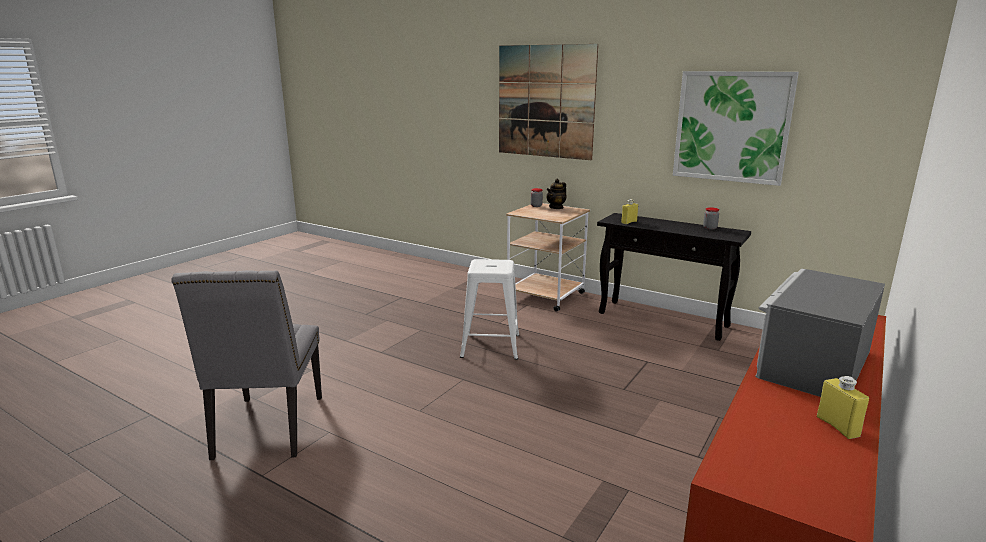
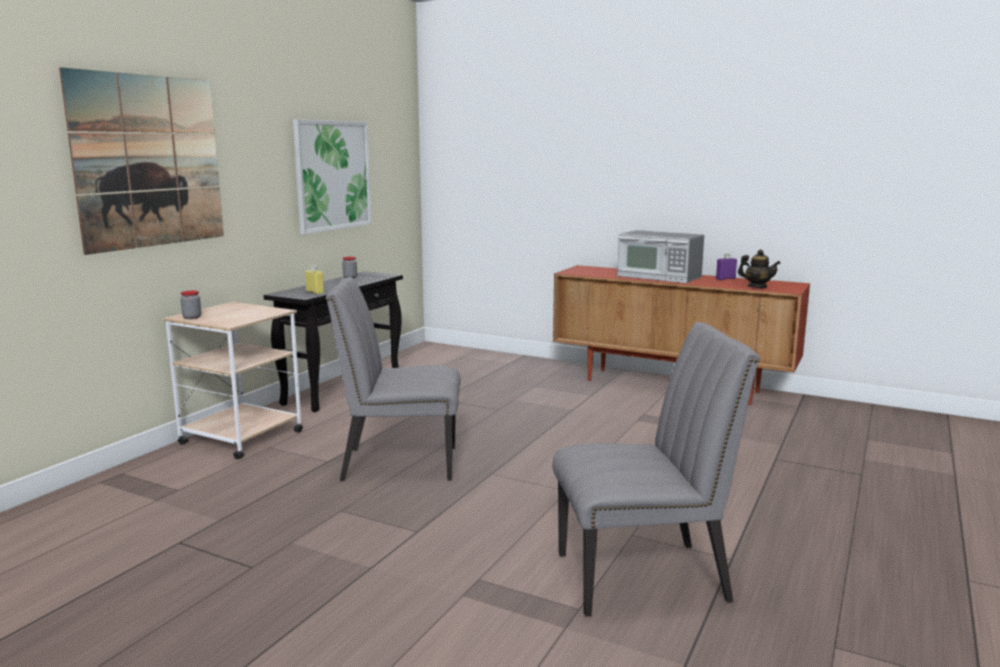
camera: 95 degrees left, 5 degrees down
white stool [460,259,519,360] -> grey chair [326,277,461,481]
teapot [546,179,566,209] -> teapot moved to [738,250,780,288]
yellow bottle [817,376,869,439] -> purple bottle [716,253,737,280]

